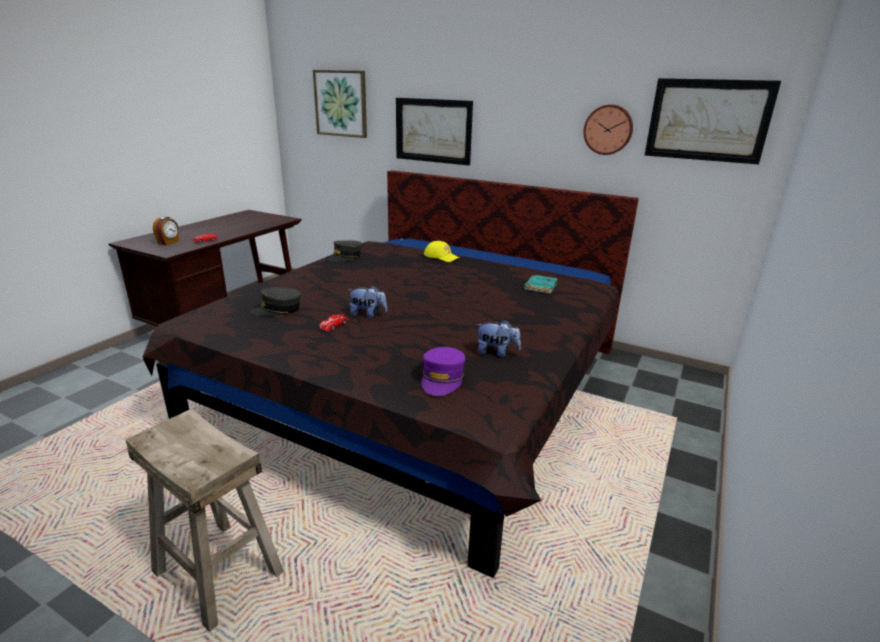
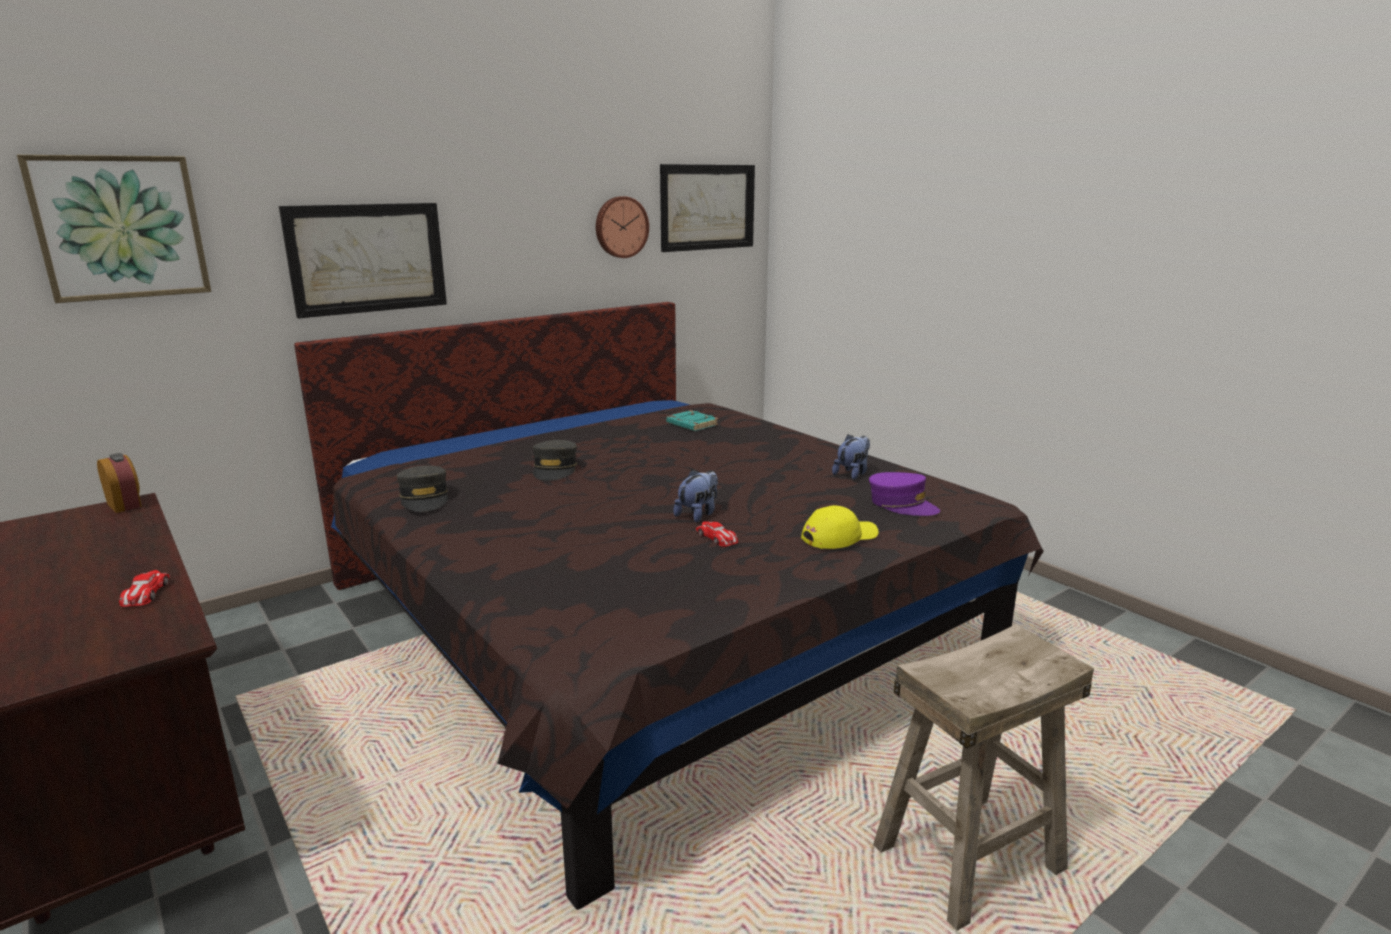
camera: 65 degrees left, 5 degrees down
alarm clock [153,217,179,245] -> alarm clock moved to [97,453,142,513]
grey cap [251,288,302,317] -> grey cap moved to [533,440,577,481]
yellow cap [424,241,459,262] -> yellow cap moved to [801,505,879,549]

